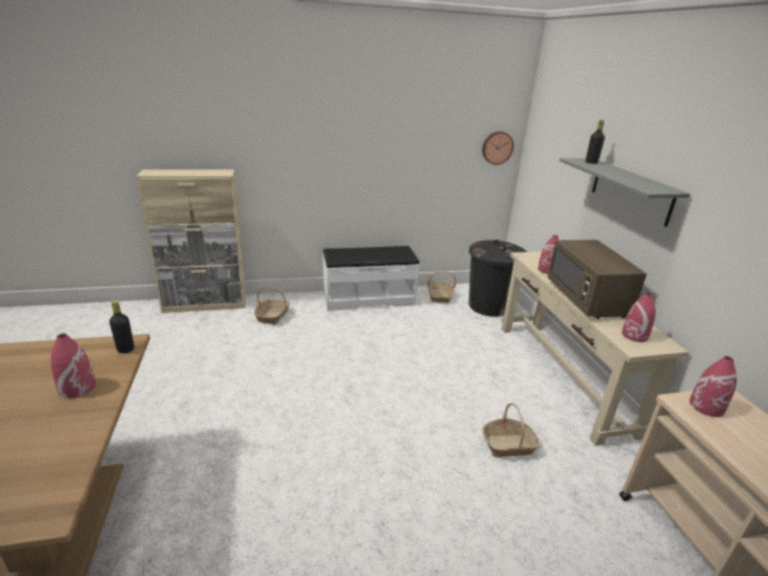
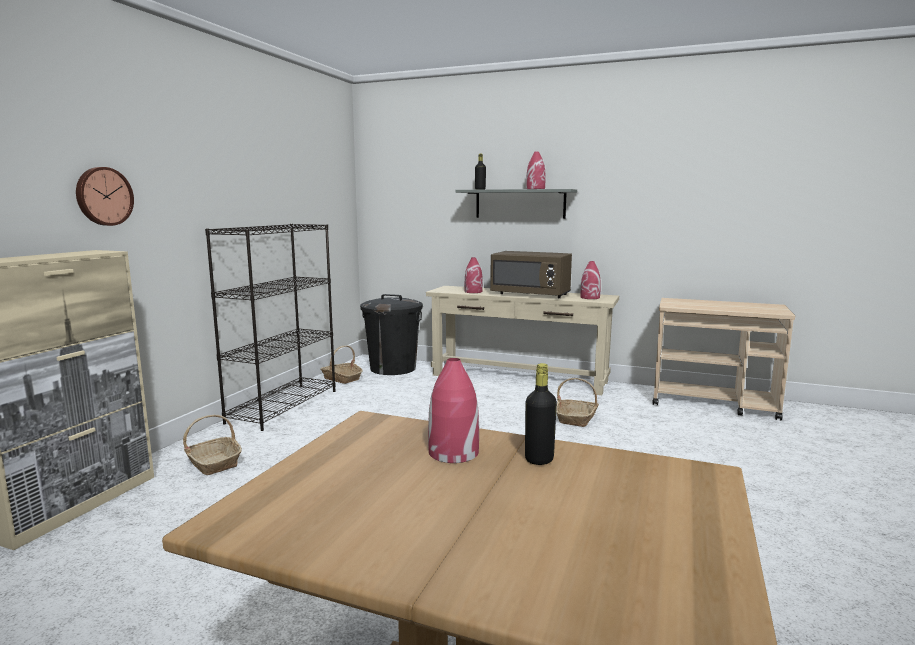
camera: 55 degrees left, 15 degrees down
black bottle [109,301,134,353] -> black bottle moved to [525,363,557,465]
white bench [323,246,420,311] -> black bookcase [205,224,336,431]
wall clock [482,131,514,165] -> wall clock moved to [76,167,134,226]
red vase [689,356,737,417] -> red vase moved to [526,151,545,189]

